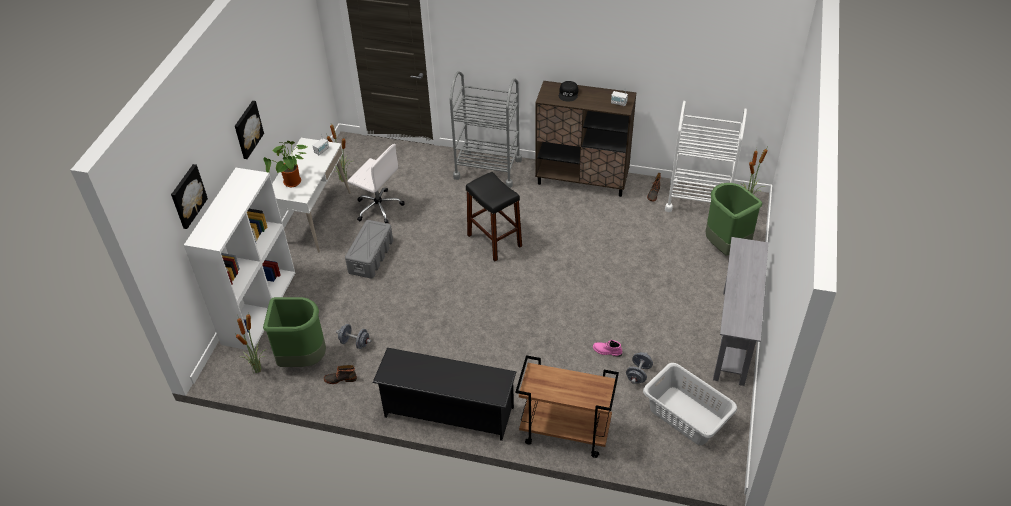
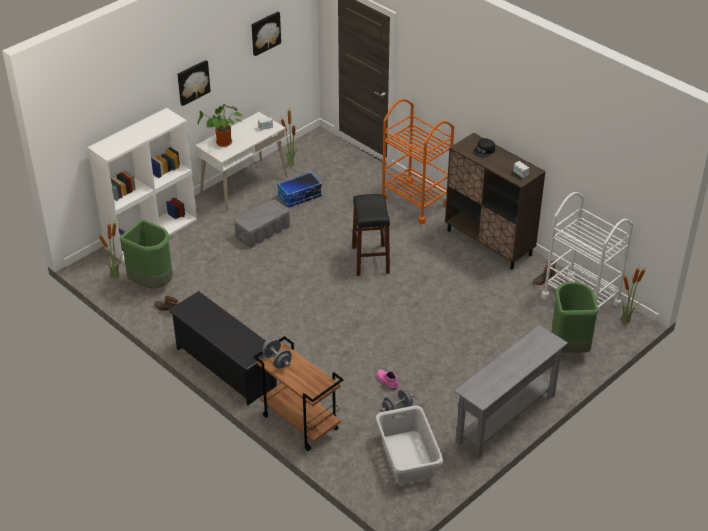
camera: 30 degrees right, 5 degrees down
picture [171,164,208,229] -> picture moved to [251,12,281,56]
grey dumbbell [336,324,371,349] -> grey dumbbell moved to [262,339,292,368]
white office chair [347,144,405,223] -> storage box [277,172,322,208]
grey cart [450,71,522,188] -> orange cart [381,99,454,224]

